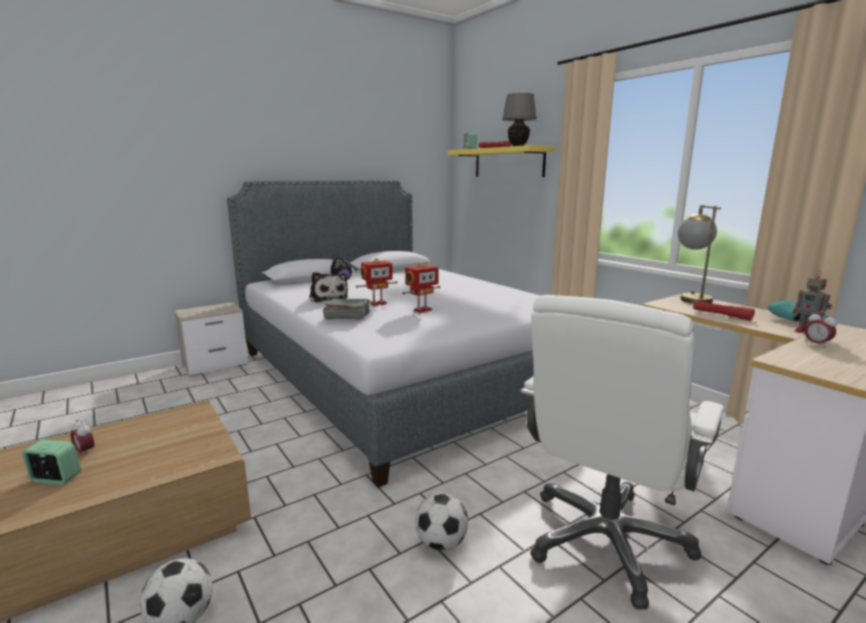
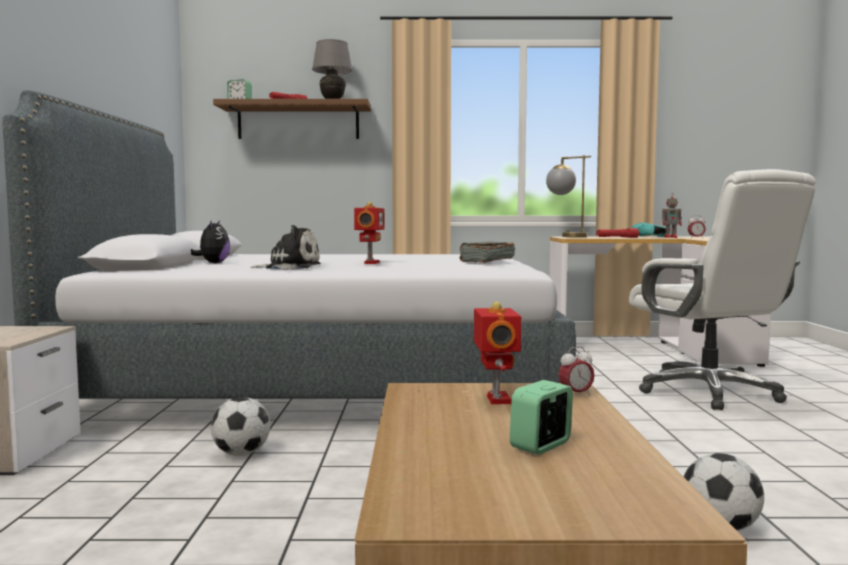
camera: 55 degrees left, 10 degrees down
alarm clock [71,419,94,457] -> alarm clock moved to [558,347,595,395]
grey book [323,298,370,320] -> grey book moved to [459,241,515,263]
toy robot [402,262,440,313] -> toy robot moved to [474,302,521,404]
football [415,493,468,551] -> football moved to [211,397,270,456]
yellow shelf [448,145,555,177] -> brown shelf [213,99,371,139]

